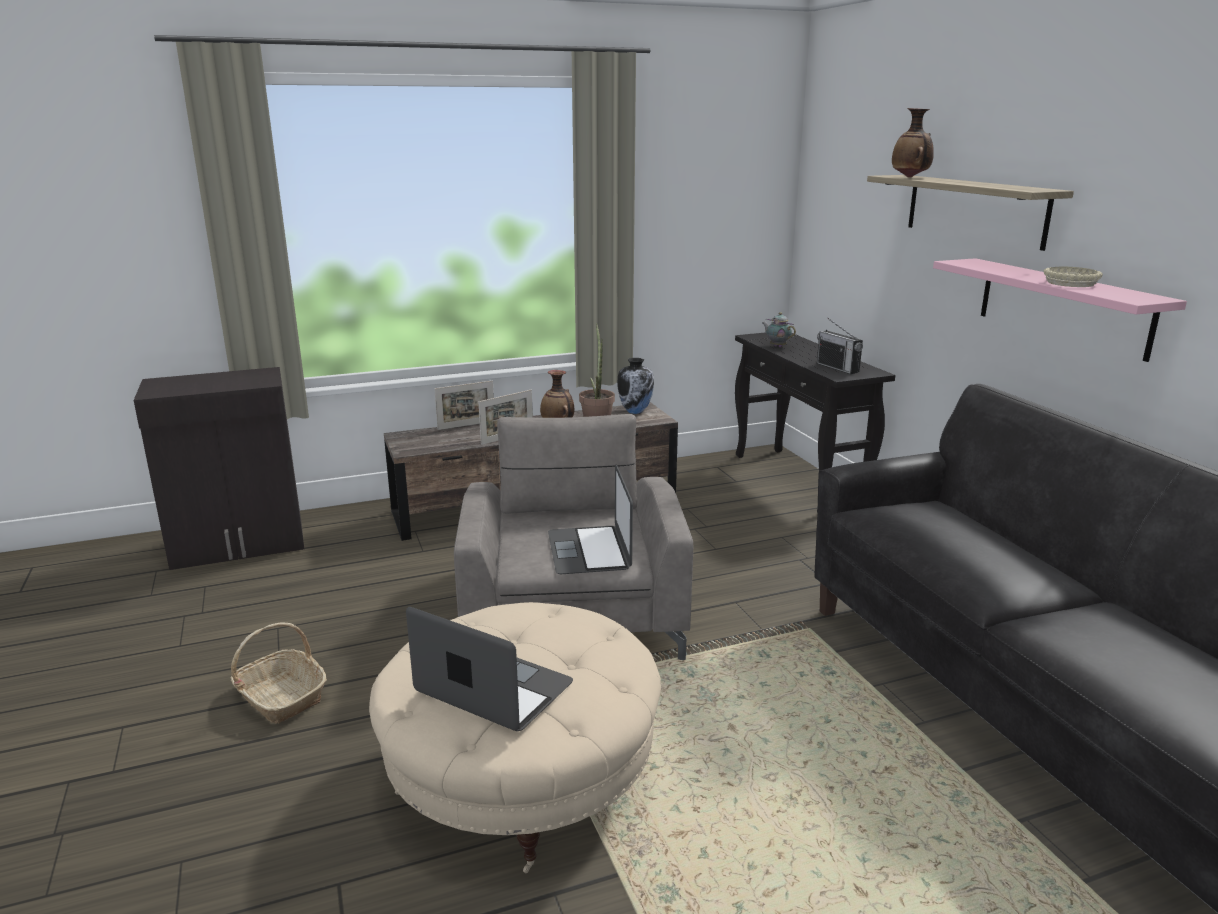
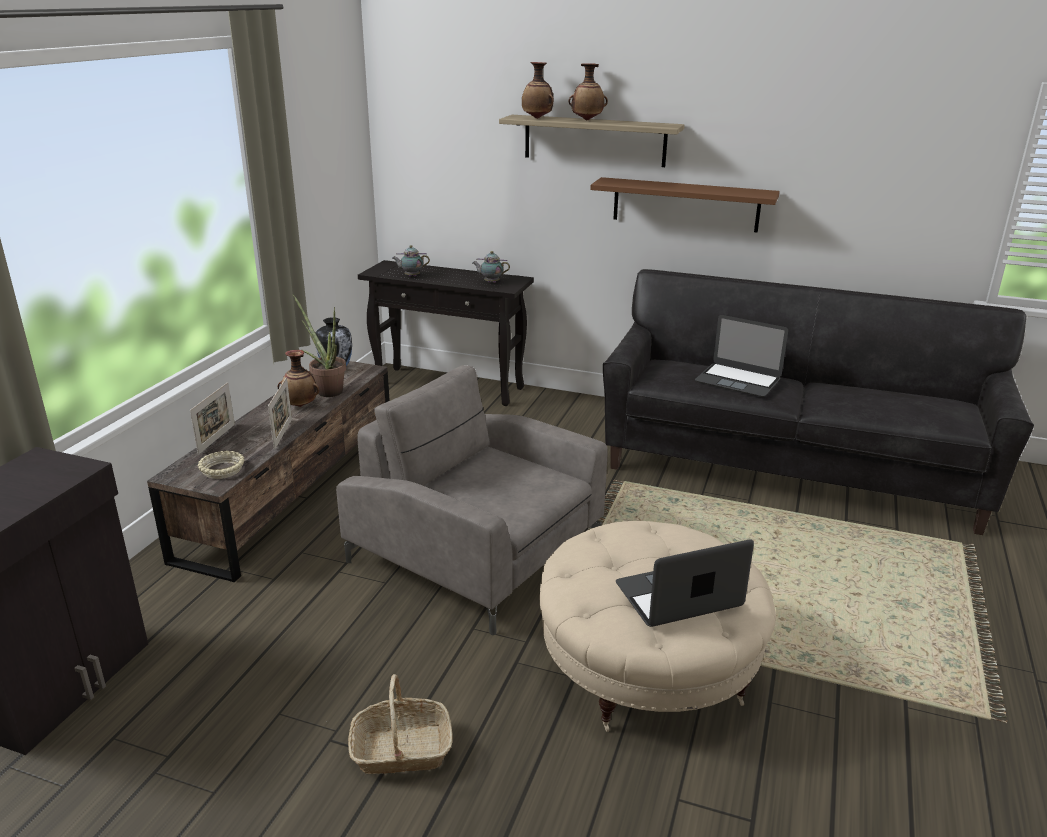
camera: 50 degrees left, 5 degrees up
laptop [548,464,633,574] -> laptop moved to [695,315,788,397]
radio [817,318,863,374] -> teapot [473,251,510,283]
pink shelf [933,258,1187,362] -> brown shelf [590,177,780,233]
beige bowl [1044,267,1103,287] -> beige bowl moved to [198,451,245,479]
none -> vase [569,63,608,120]

